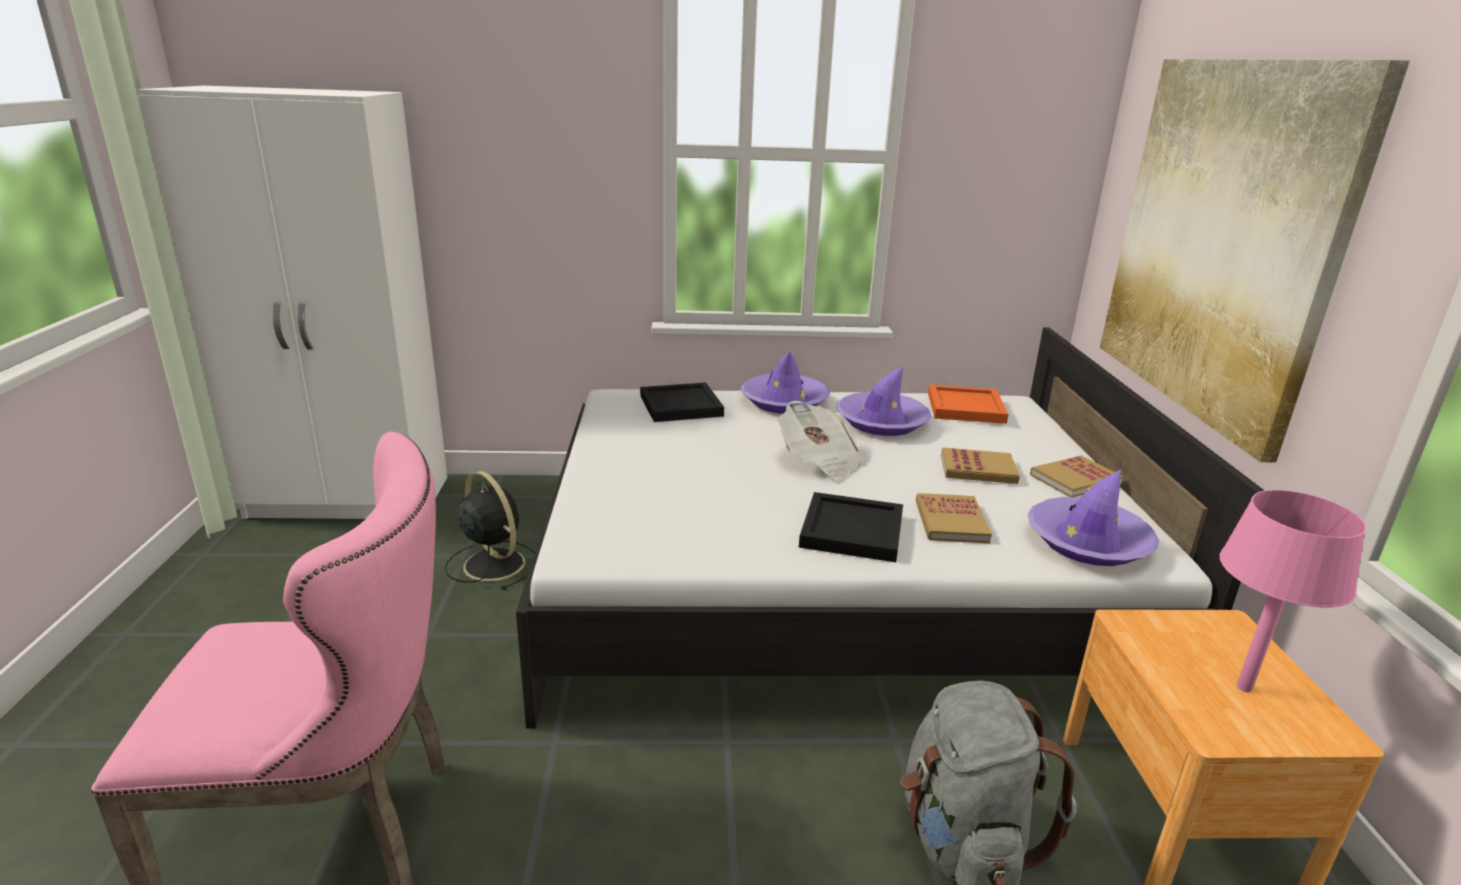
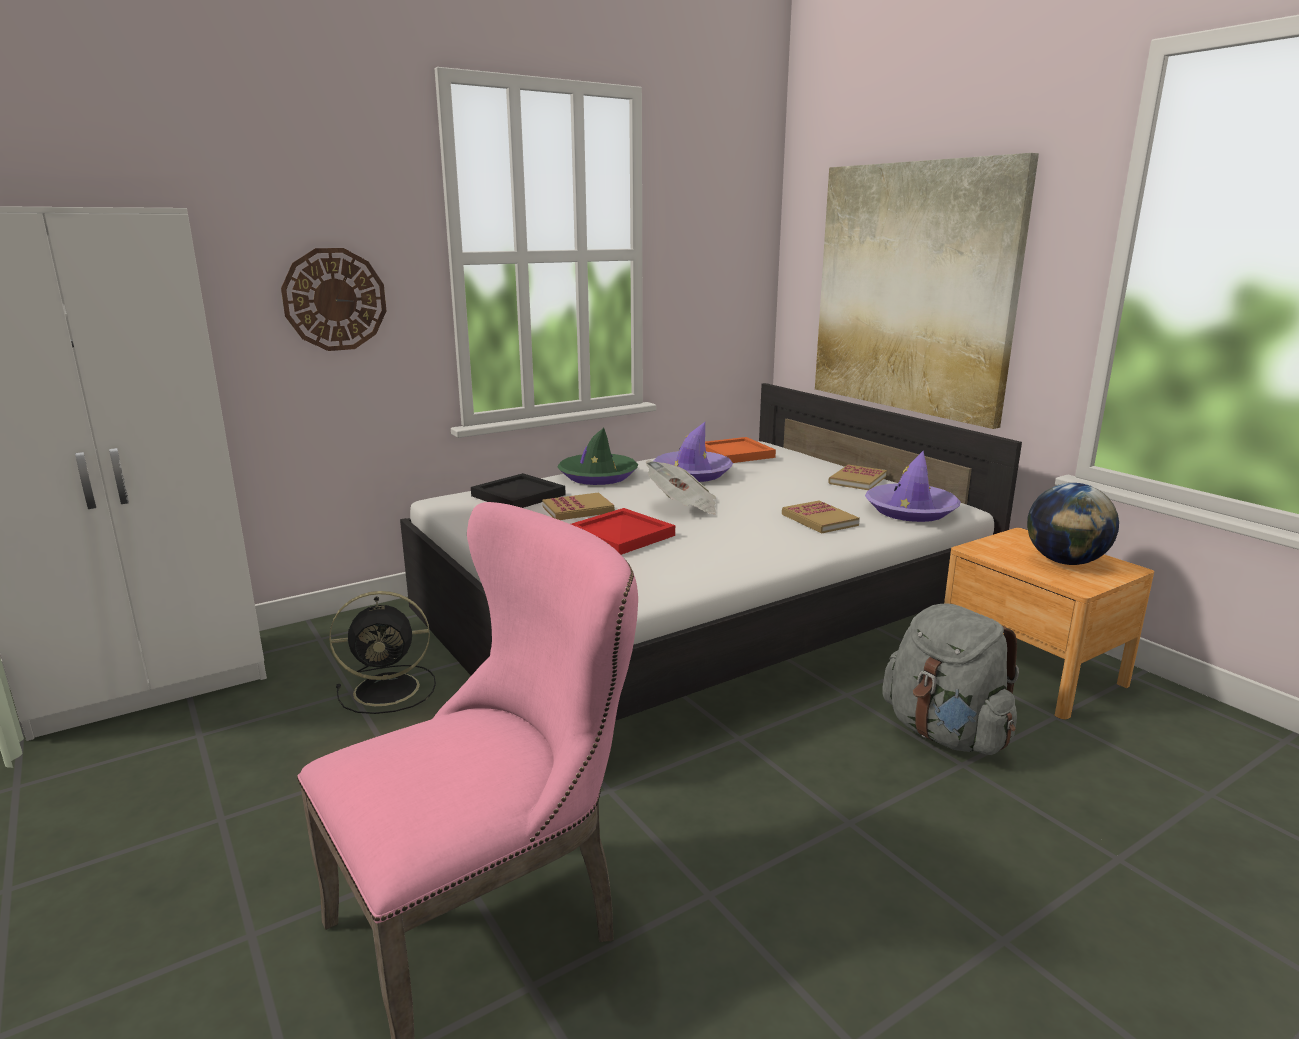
camera: 30 degrees left, 5 degrees down
black fan [445,471,535,590] -> black fan turned 150 degrees clockwise [329,591,436,714]
purple hat [741,351,830,414] -> green hat [557,428,638,485]
black tray [799,492,903,562] -> none
book [941,447,1020,484] -> book moved to [542,492,615,520]
pink table lamp [1220,490,1366,692] -> globe [1027,483,1119,565]
none -> wall clock [281,248,386,351]
none -> red tray [571,508,675,555]

